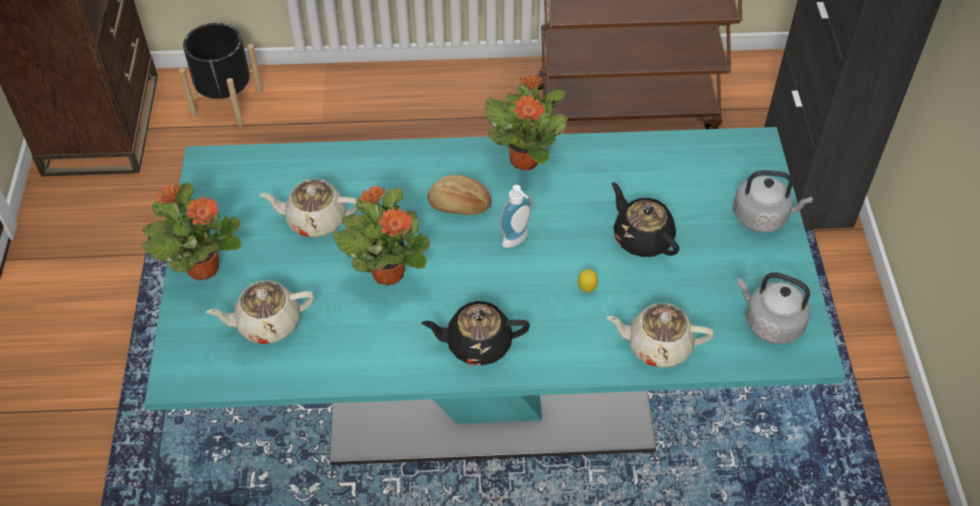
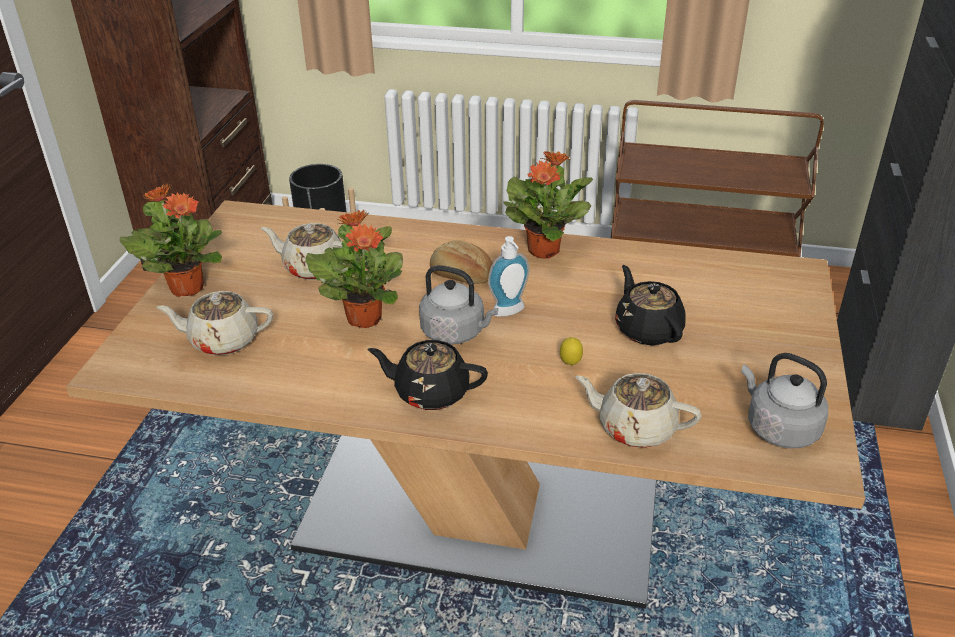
camera: 15 degrees right, 15 degrees down
turquoise dining table [144,127,846,465] -> beige dining table [66,200,865,609]
grey kettle [733,170,813,233] -> grey kettle moved to [419,265,498,345]

